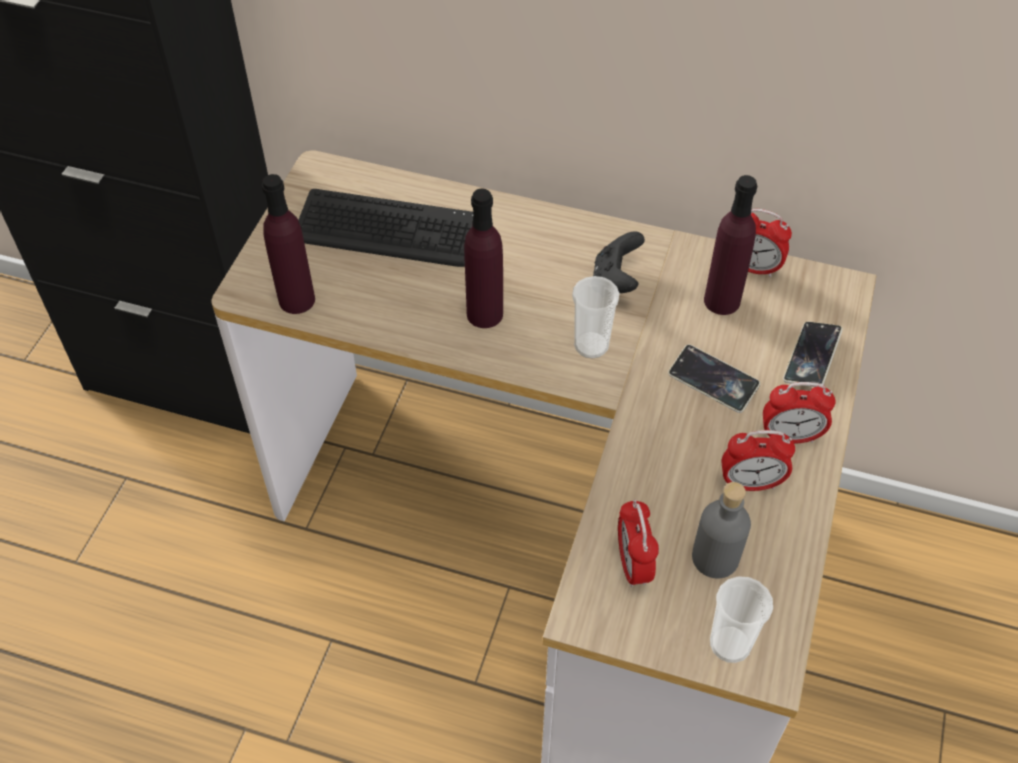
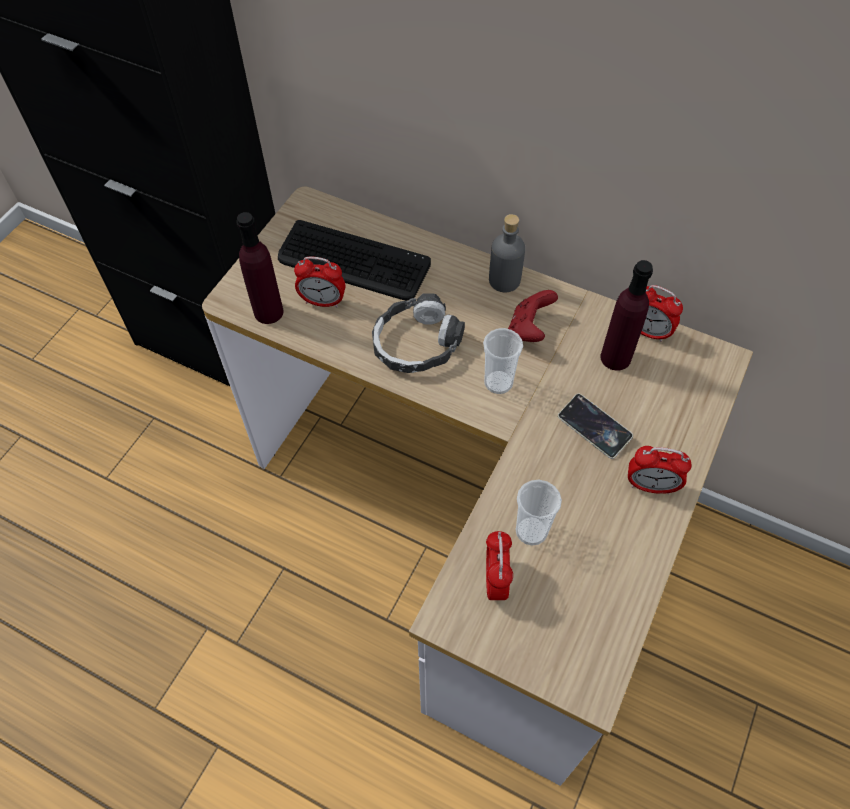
camera: 10 degrees right, 5 degrees up
purple bottle [464,189,503,328] -> headphones [372,293,465,373]
black game controller [593,231,645,293] -> red game controller [508,290,558,342]
grey bottle [692,482,751,579] -> grey bottle moved to [489,214,525,292]
cup [710,576,773,663] -> cup moved to [516,480,562,546]
alarm clock [721,430,795,491] -> alarm clock moved to [294,256,345,307]
phone [783,322,843,387] -> none

